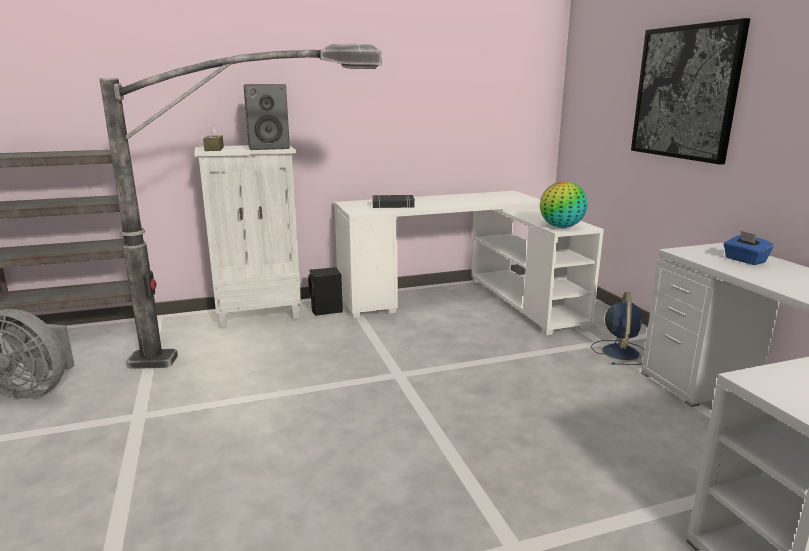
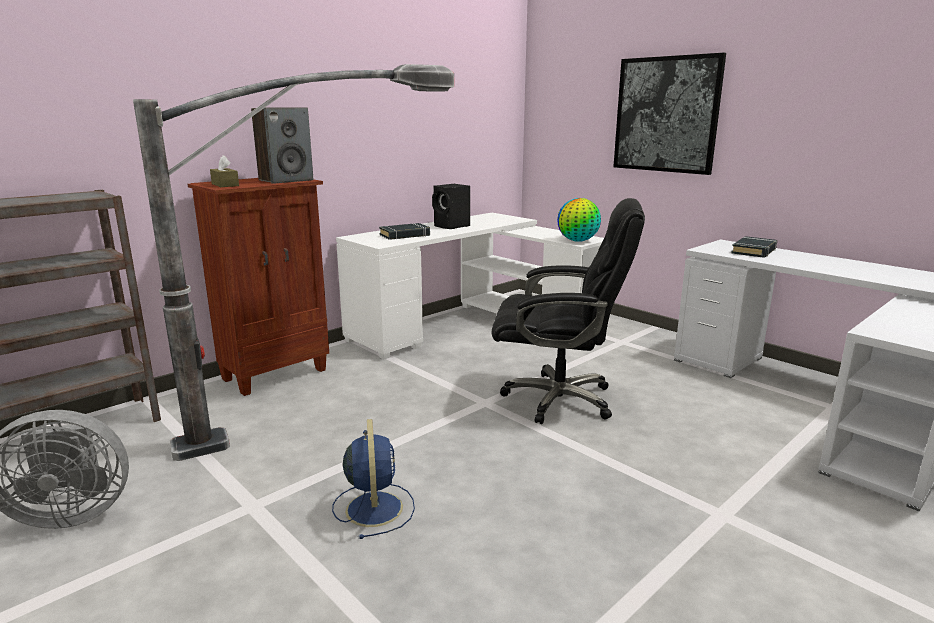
camera: 25 degrees left, 0 degrees up
white cabinet [194,145,301,328] -> brown cabinet [188,178,329,396]
black speaker [308,267,343,316] -> black speaker moved to [432,184,470,229]
blue fan [591,292,645,365] -> blue fan moved to [332,419,415,539]
blue tissue box [723,231,774,265] -> black book [732,236,777,258]
none -> black office chair [492,198,645,424]

